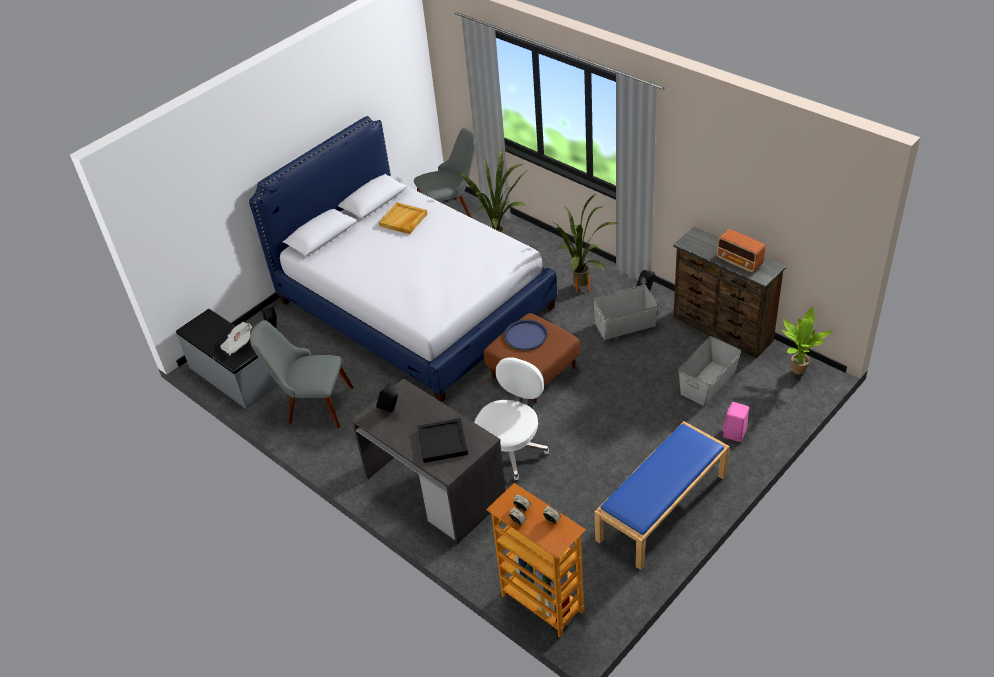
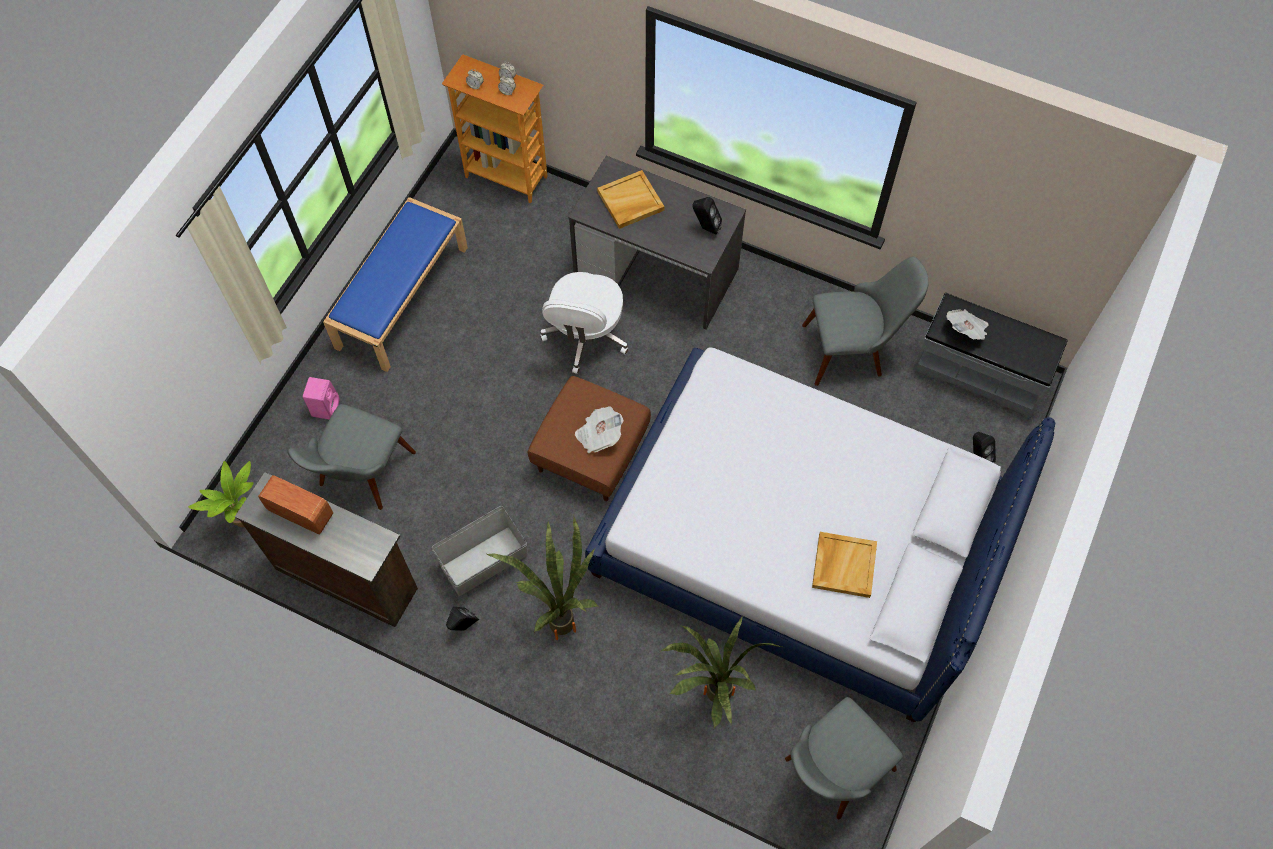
camera: 160 degrees right, 20 degrees up
black tray [417,418,468,463] -> beige tray [597,170,664,229]
blue tray [504,319,548,350] -> newspaper [575,406,624,453]
grey storage box [678,336,741,406] -> grey chair [287,404,416,510]

